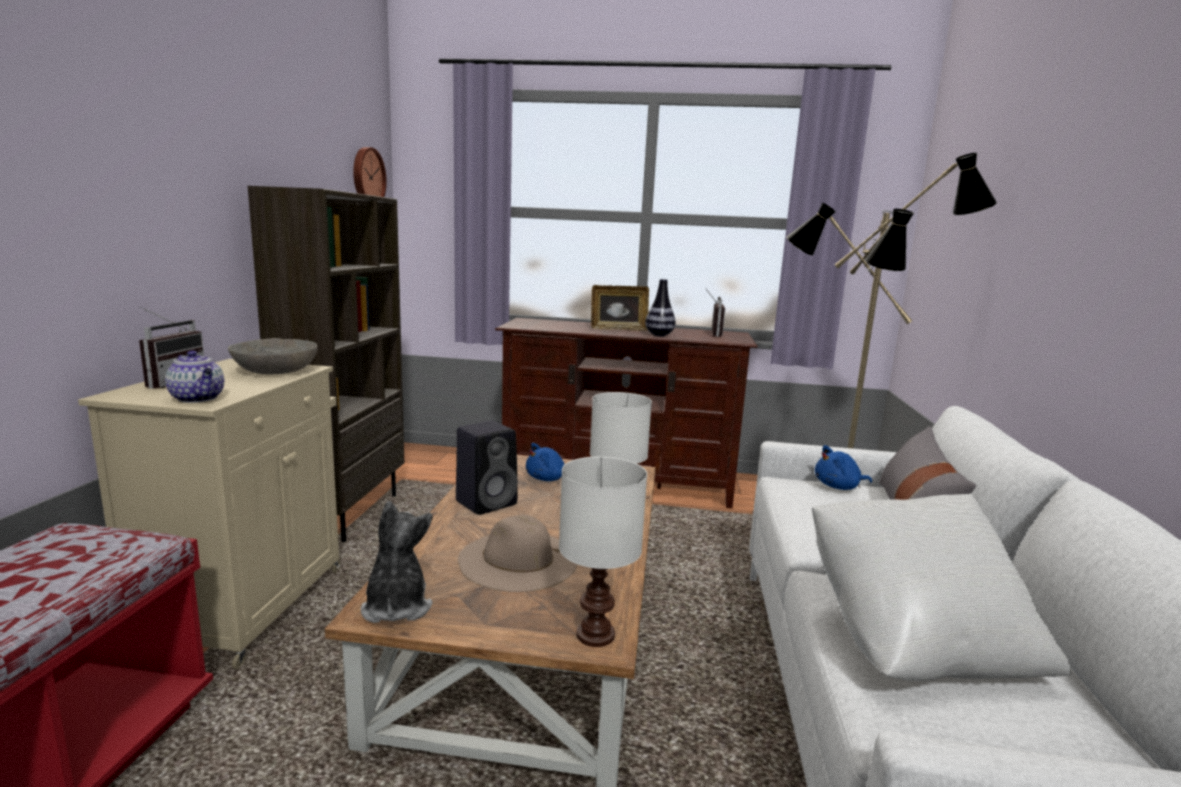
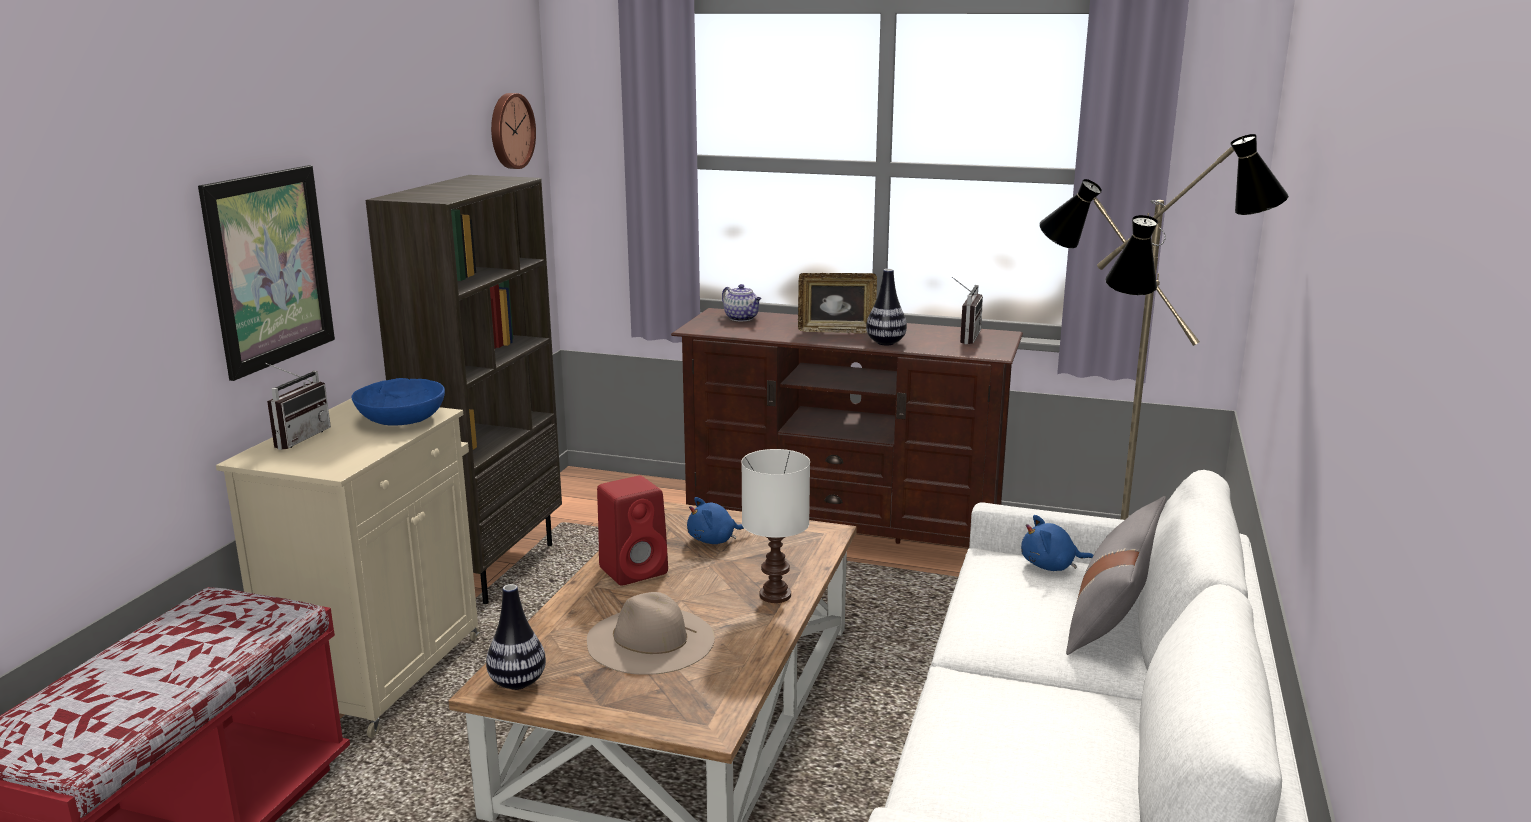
camera: 10 degrees right, 5 degrees up
teapot [165,351,225,403] -> teapot moved to [722,284,762,321]
grey bowl [228,338,317,374] -> blue bowl [351,378,445,425]
plush toy [360,501,433,623] -> vase [486,584,546,690]
black speaker [456,421,518,515] -> red speaker [597,476,668,586]
white table lamp [559,457,647,647] -> none
white pillow [812,494,1071,681] -> none
none -> picture [198,165,335,381]

